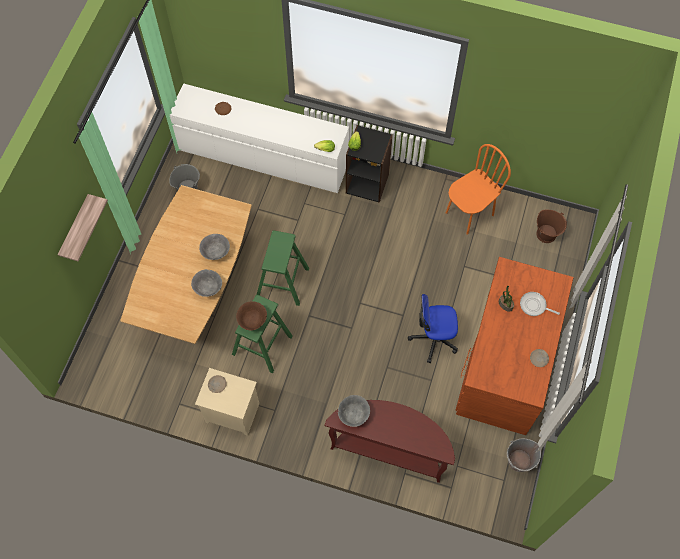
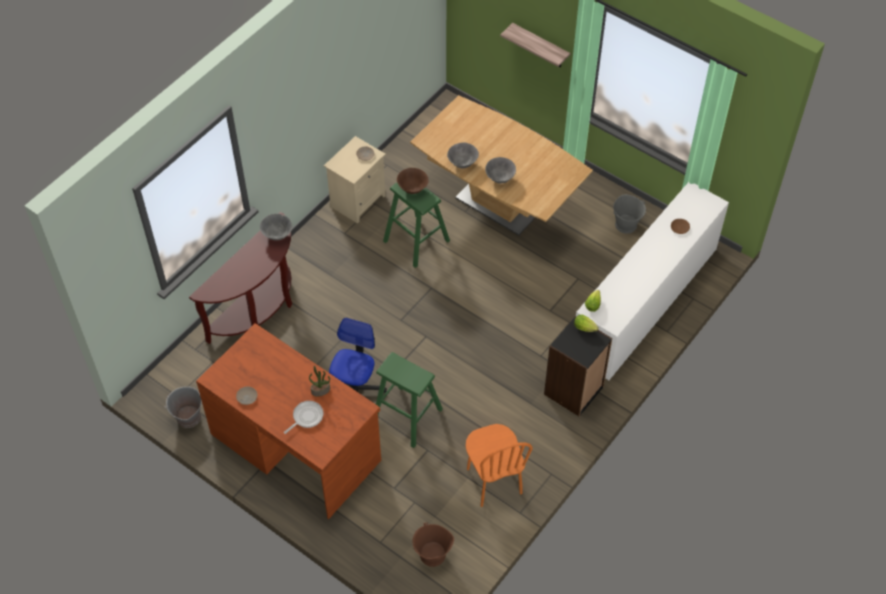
camera: 110 degrees right, 10 degrees down
green stool [257,230,309,306] -> green stool moved to [376,352,443,448]

